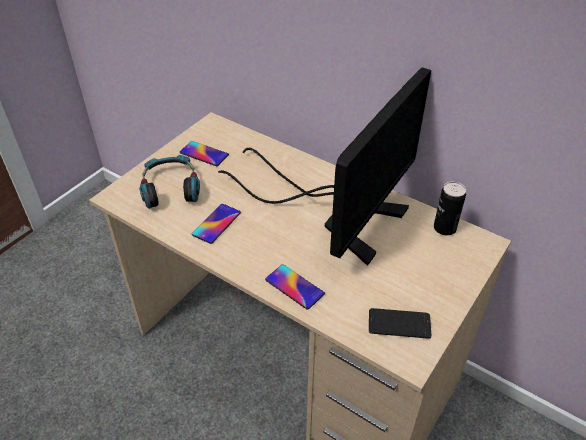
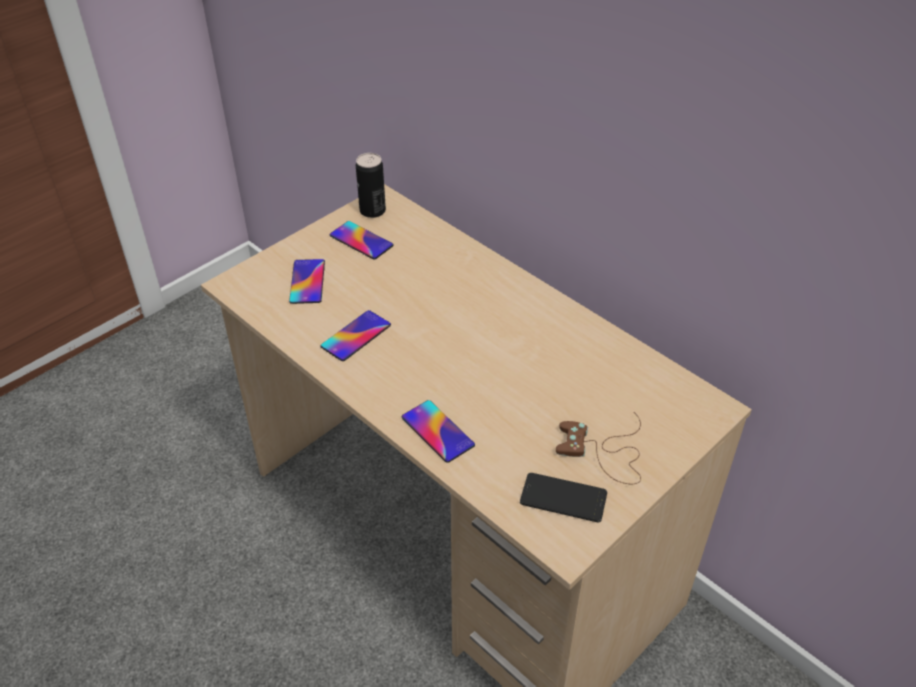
camera: 10 degrees right, 0 degrees up
headphones [139,155,200,209] -> phone [289,259,325,304]
monitor [218,67,431,266] -> none
can [434,181,466,235] -> can moved to [356,153,386,218]
none -> brown game controller [556,412,641,484]

